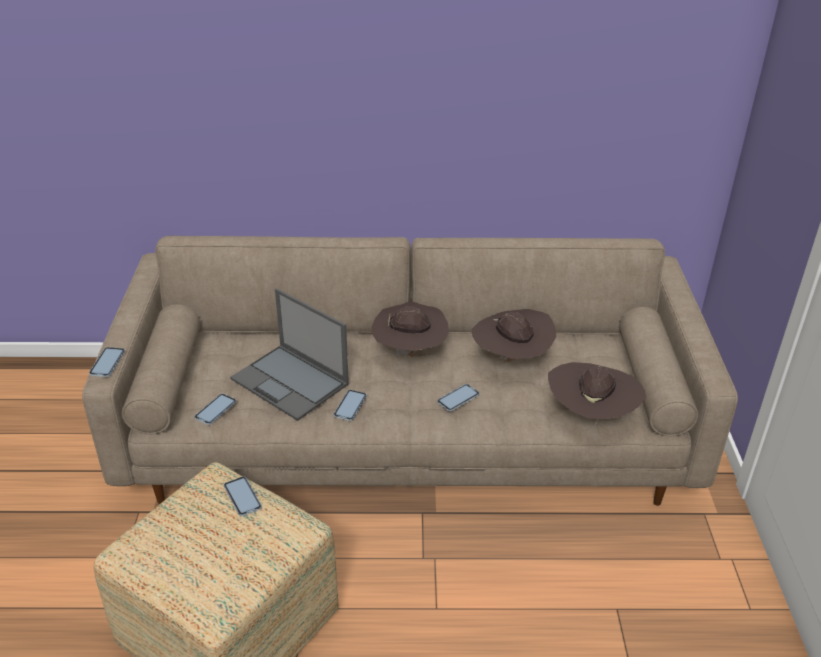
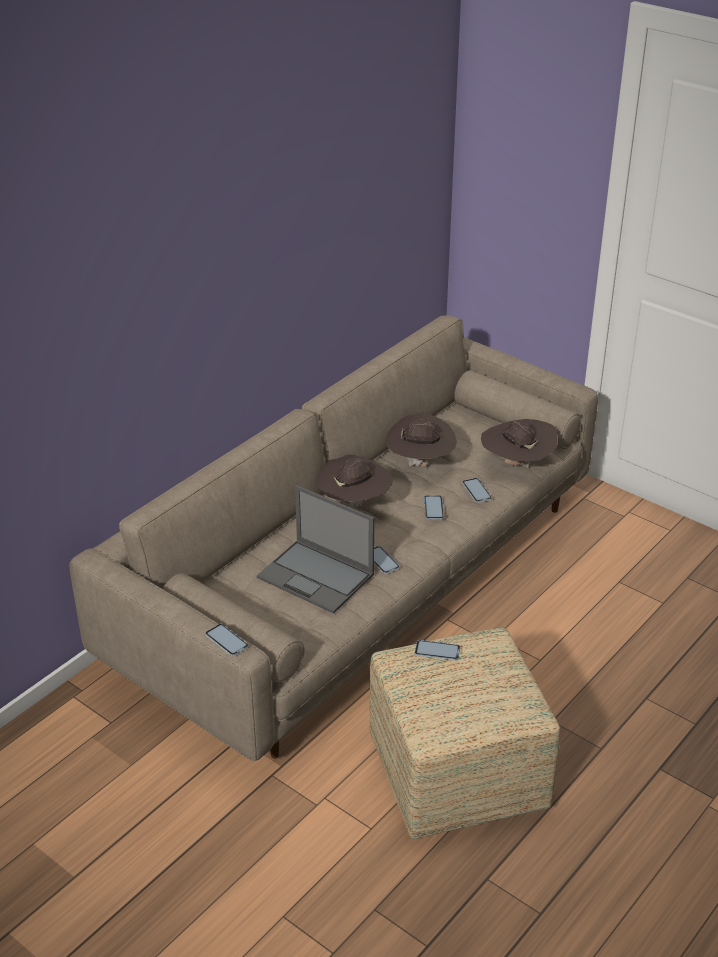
camera: 50 degrees left, 0 degrees up
phone [194,394,236,425] -> phone moved to [462,478,492,503]
laptop [230,288,349,421] -> laptop turned 45 degrees clockwise [257,485,374,614]

